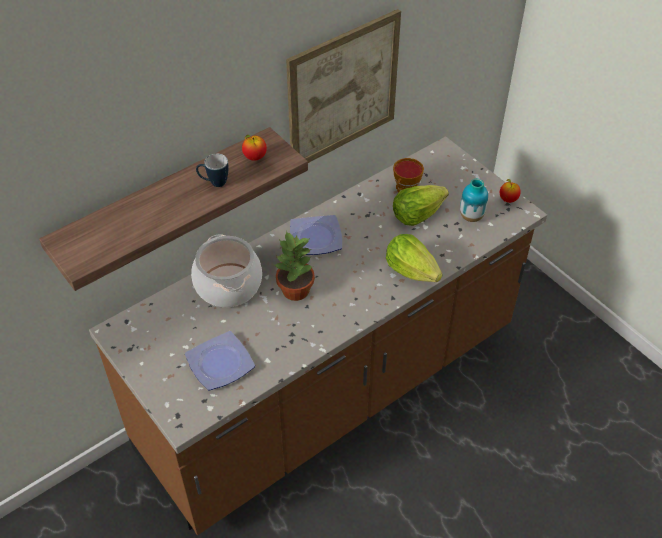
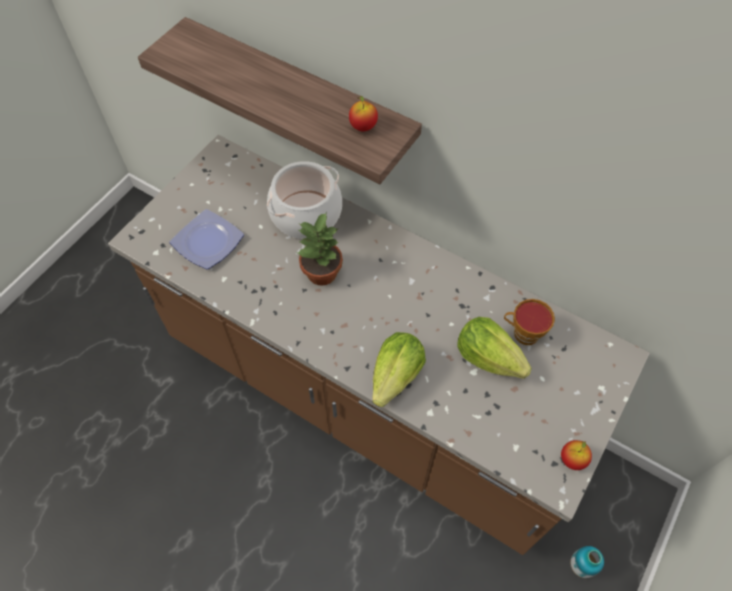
camera: 70 degrees right, 10 degrees up
mug [196,154,228,187] -> none
picture [286,9,401,163] -> none
plate [290,215,342,255] -> none
vase [460,179,488,222] -> vase moved to [570,546,604,578]

